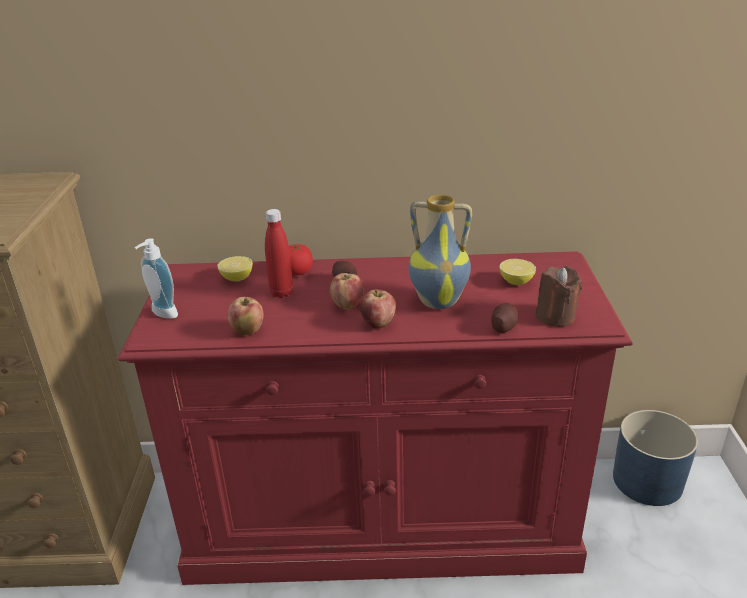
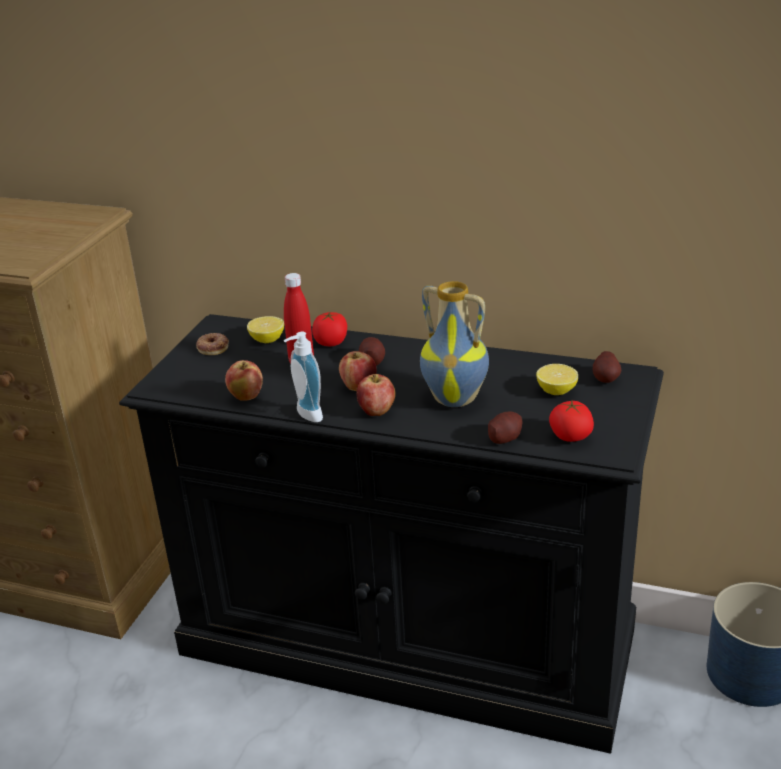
camera: 20 degrees right, 0 degrees up
red cabinet [118,251,633,585] -> black cabinet [119,314,664,754]
soap dispenser [135,238,178,319] -> soap dispenser moved to [284,332,323,422]
brown candle [535,266,582,327] -> tomato [549,400,594,442]
none -> donut [196,333,229,355]
none -> potato [593,351,621,383]

